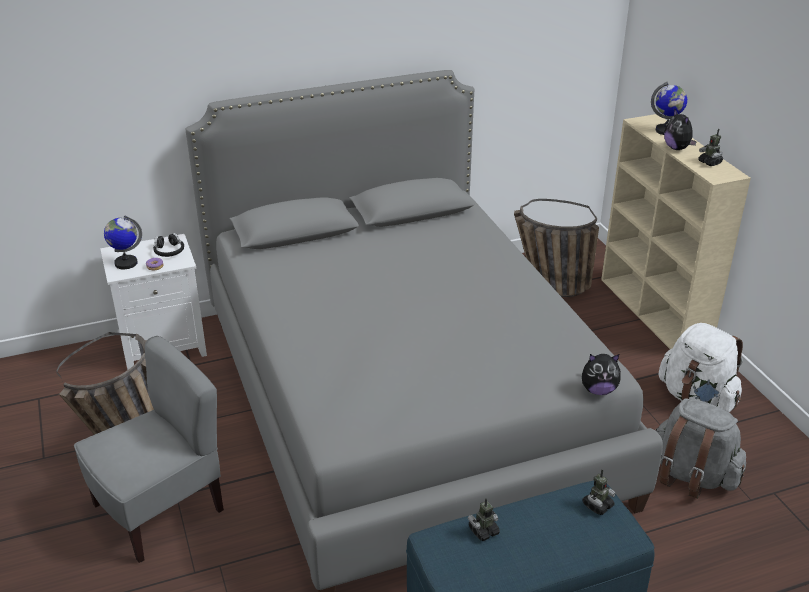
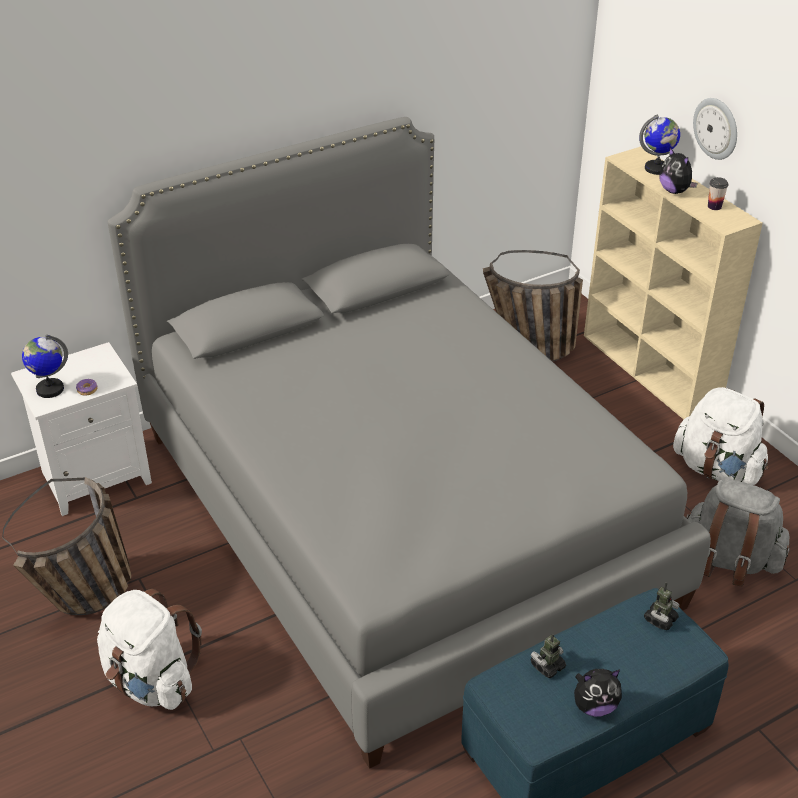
camera: 10 degrees left, 5 degrees up
grey chair [74,336,224,563] -> white backpack [97,589,202,710]
black headphones [153,233,184,257] -> none
plush toy [582,354,621,395] -> plush toy moved to [574,669,622,717]
toy robot [698,129,723,166] -> cup [708,177,728,210]
none -> wall clock [693,98,737,160]

